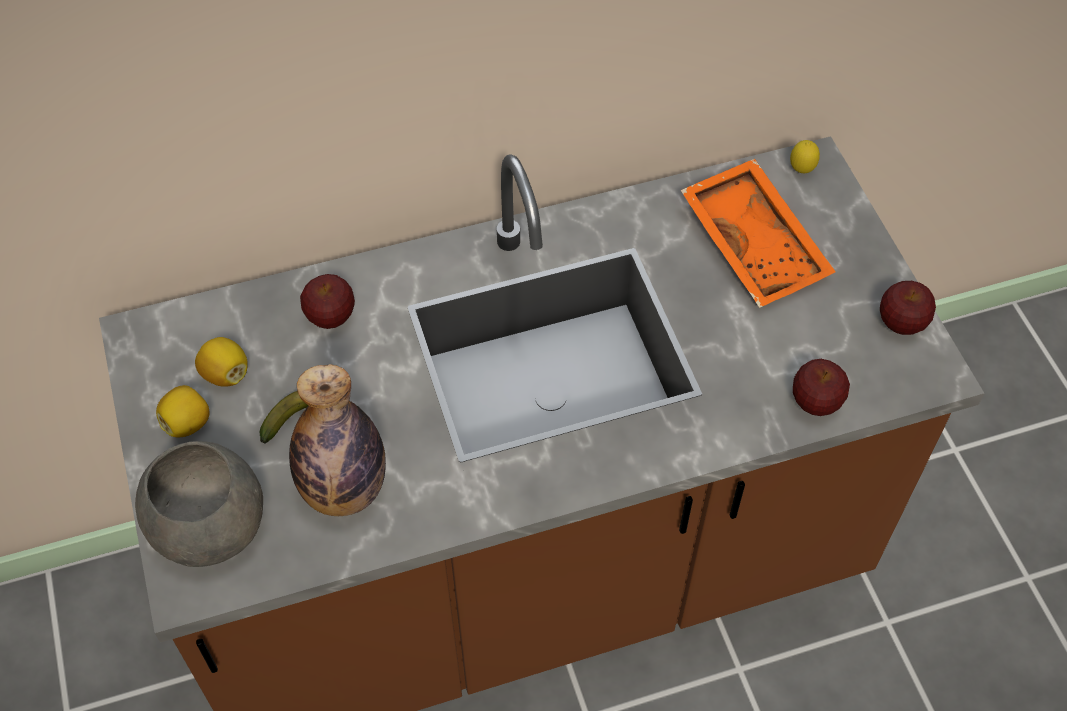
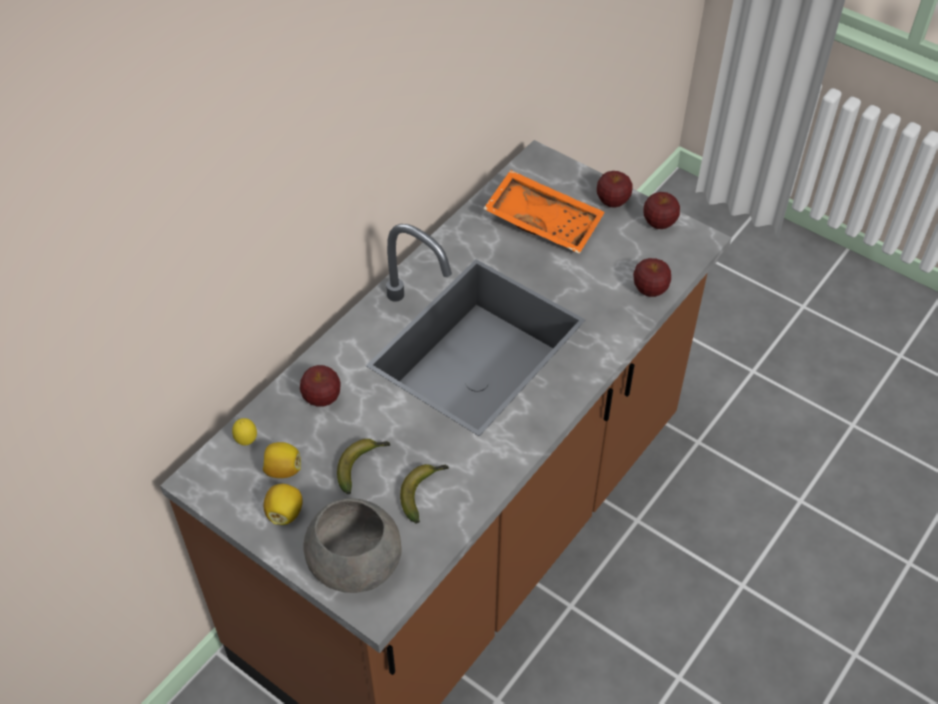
camera: 35 degrees left, 5 degrees down
bottle [289,364,386,516] -> banana [400,464,449,523]
lemon [790,140,820,173] -> lemon moved to [232,418,257,445]
none -> apple [597,171,633,208]

